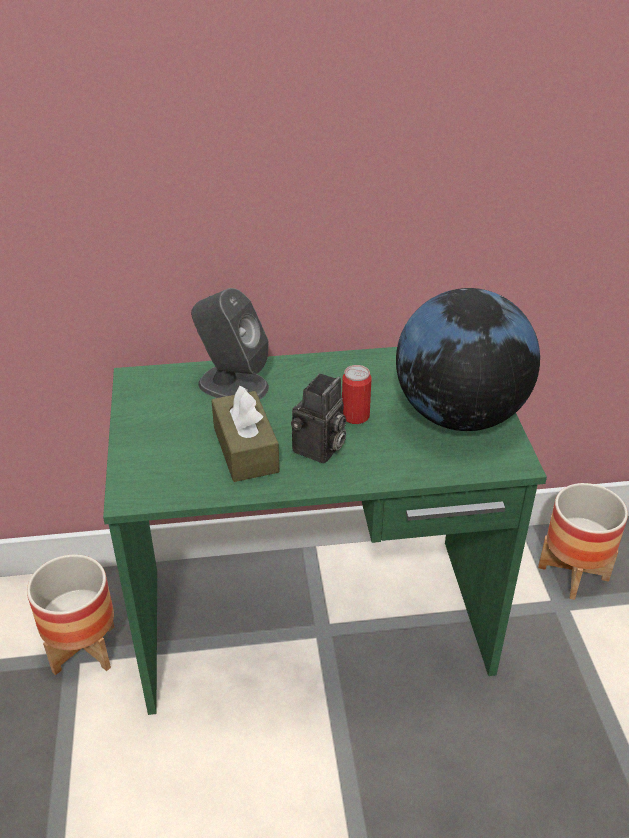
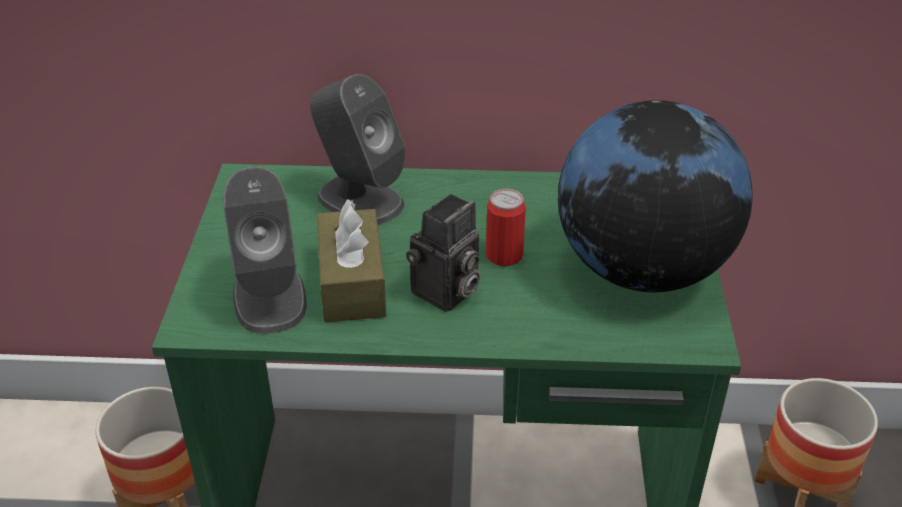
camera: 10 degrees right, 0 degrees up
none -> grey speaker [223,167,307,334]

